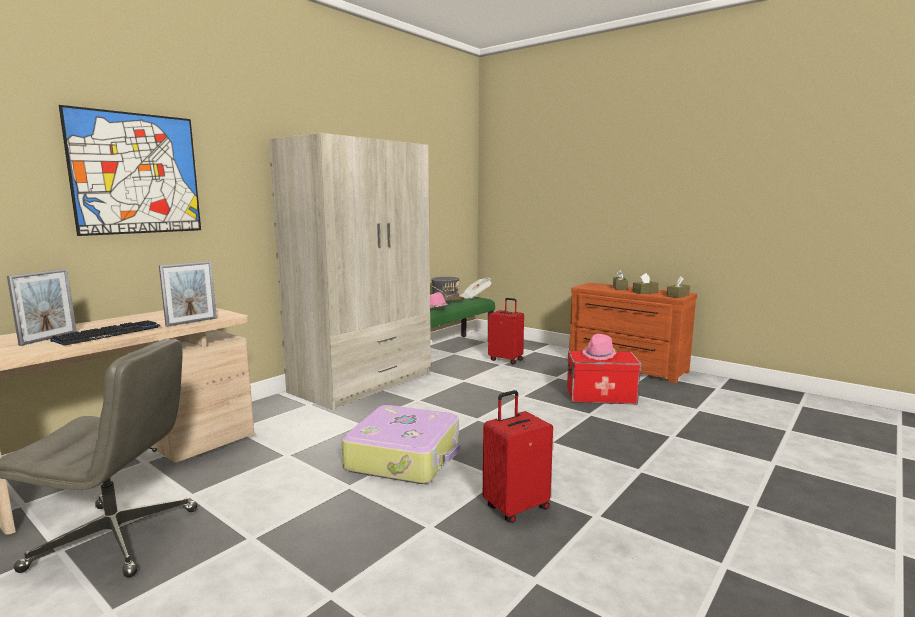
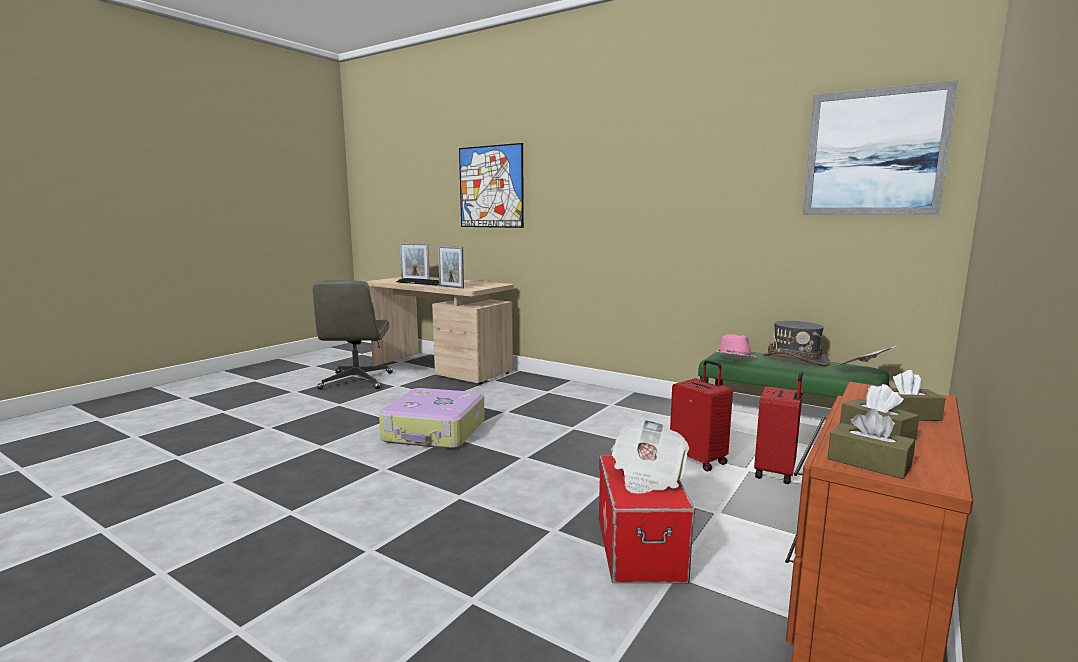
camera: 85 degrees right, 0 degrees up
beige wardrobe [269,133,431,410] -> none
red suitcase [483,390,553,523] -> red suitcase moved to [670,360,733,471]
pink hat [582,334,617,360] -> newspaper [611,419,689,494]
none -> picture [803,80,958,215]

